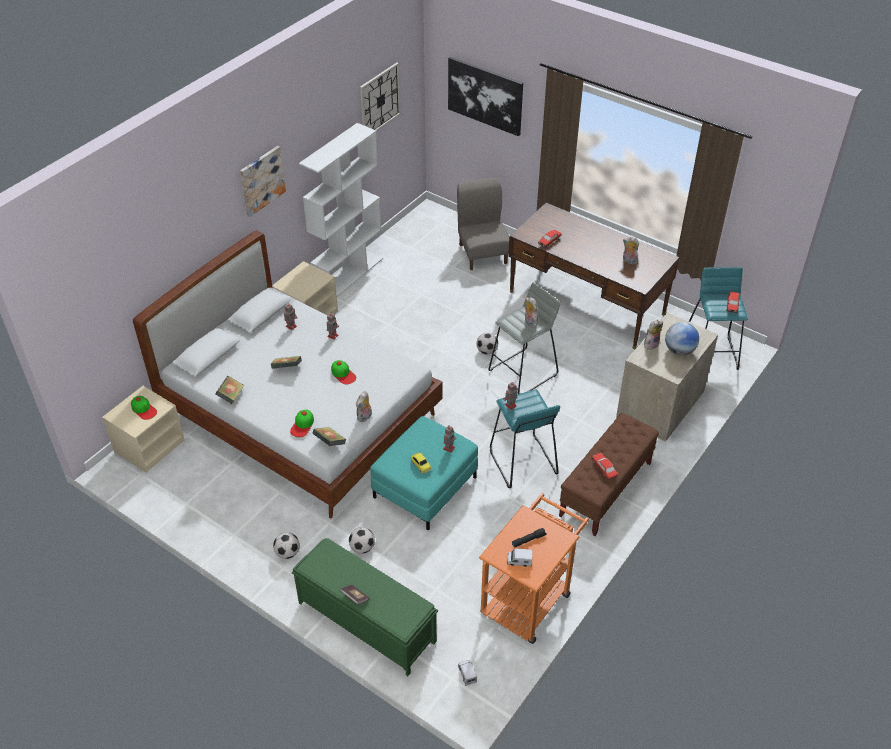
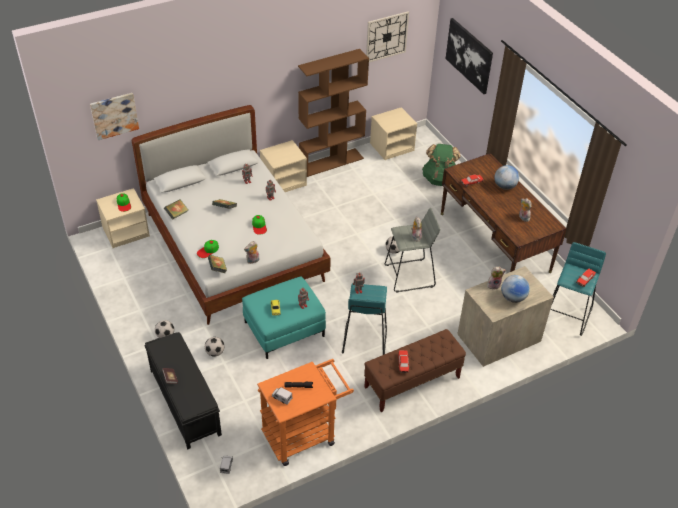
camera: 25 degrees right, 0 degrees up
picture [240,146,286,217] -> picture moved to [90,93,139,140]
green bench [292,538,438,676] -> black bench [144,332,222,450]
white bookcase [299,123,383,297] -> brown bookcase [298,49,369,177]
grey chair [457,177,509,270] -> green backpack [422,144,461,186]
none -> beige nightstand [370,107,417,160]
none -> globe [494,165,519,190]

